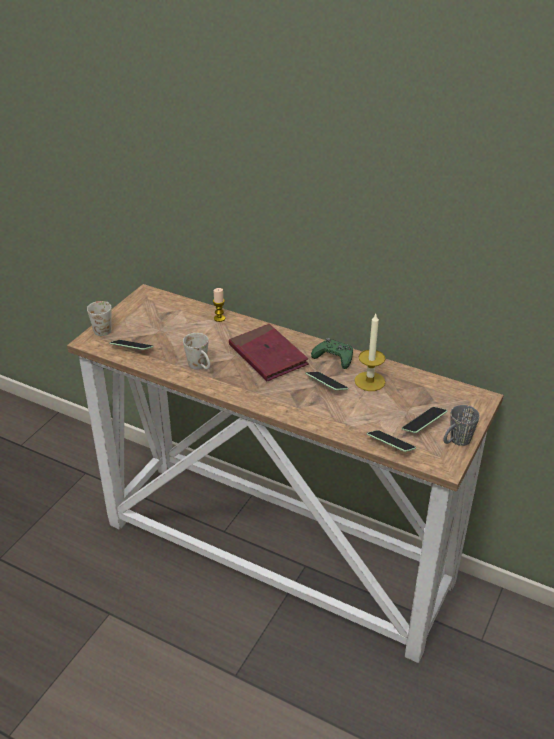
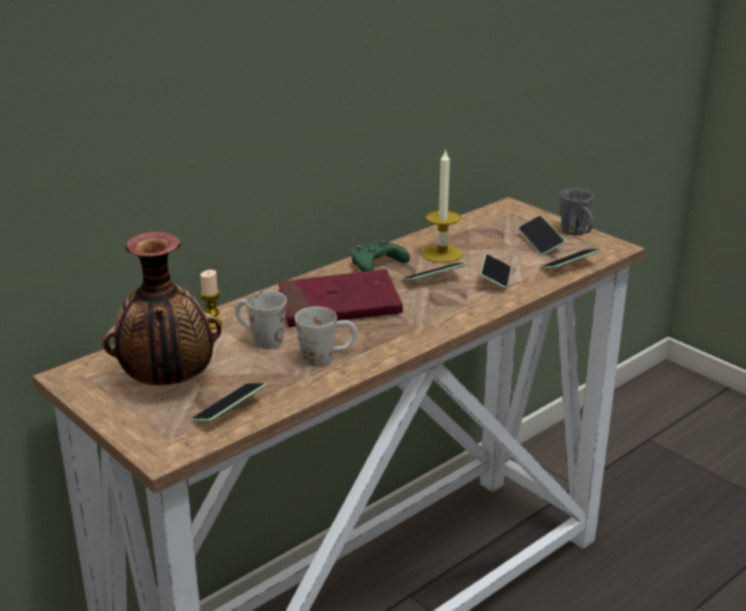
camera: 70 degrees left, 10 degrees down
white mug [87,301,112,336] -> white mug moved to [235,290,287,349]
none -> vase [103,232,221,385]
none -> phone [480,254,511,288]

